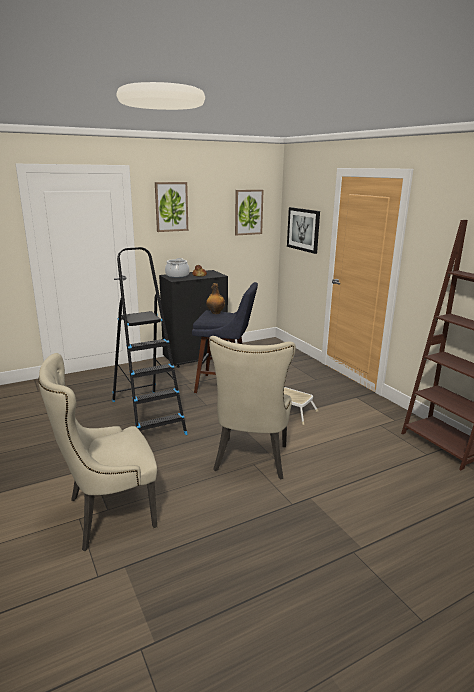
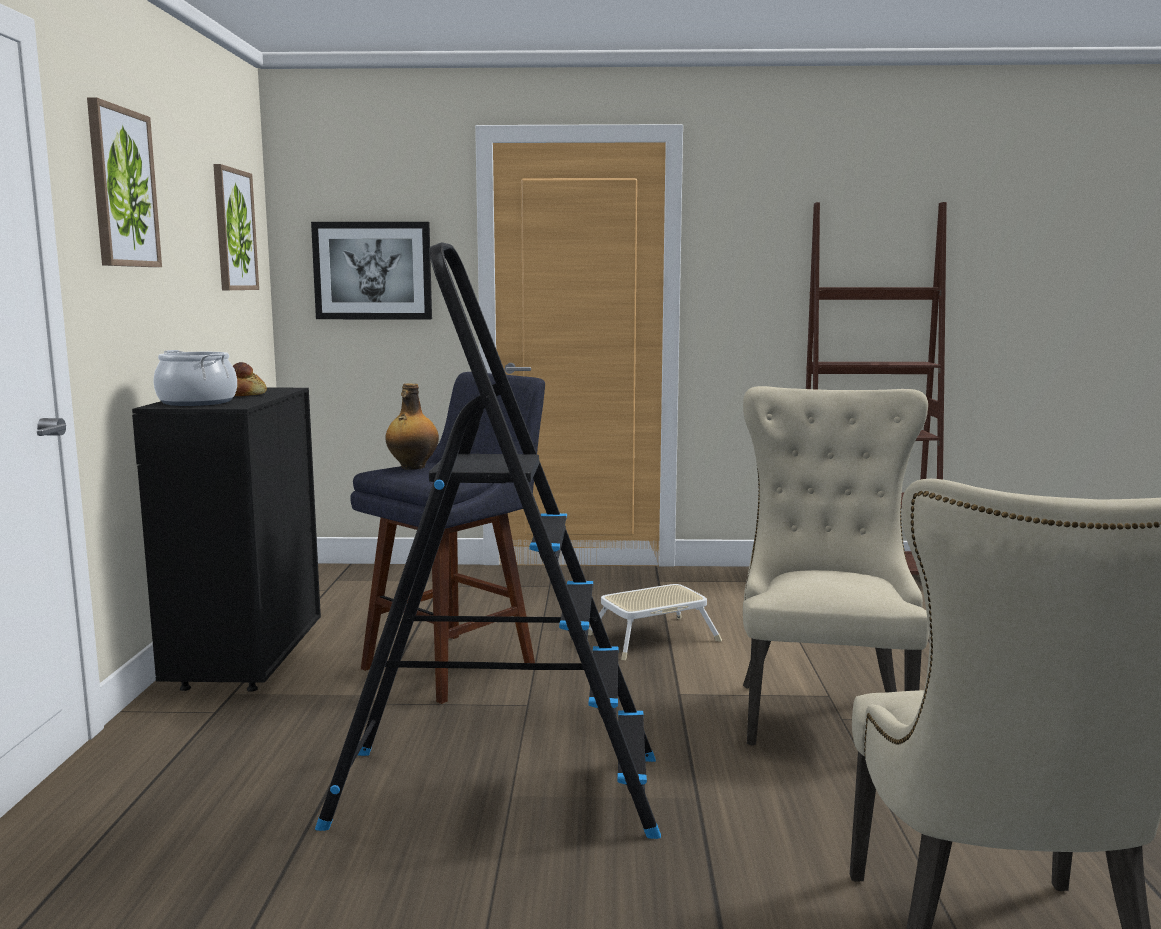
camera: 60 degrees left, 10 degrees down
beige chair [209,336,296,479] -> beige chair turned 120 degrees counterclockwise [743,386,929,745]

